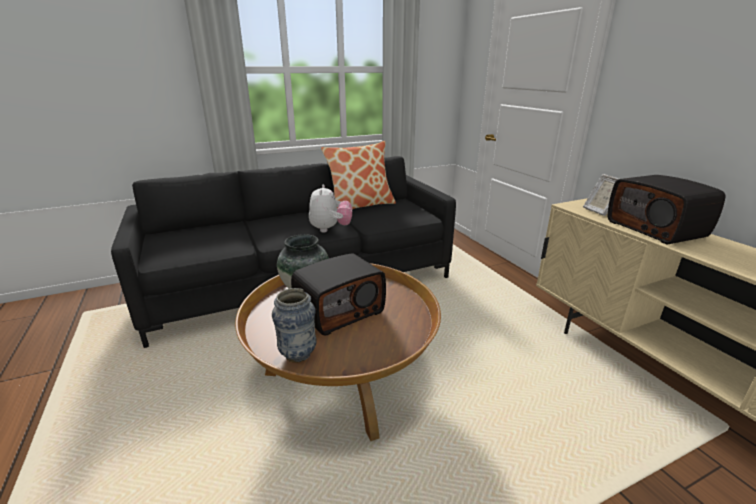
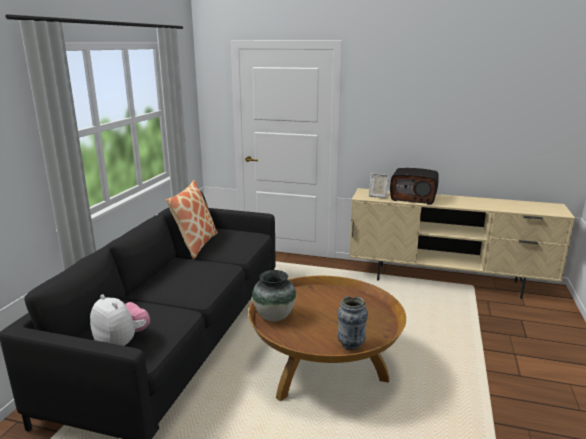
camera: 50 degrees left, 5 degrees down
radio [291,253,386,335] -> none
plush toy [309,184,352,233] -> plush toy moved to [90,294,150,346]

